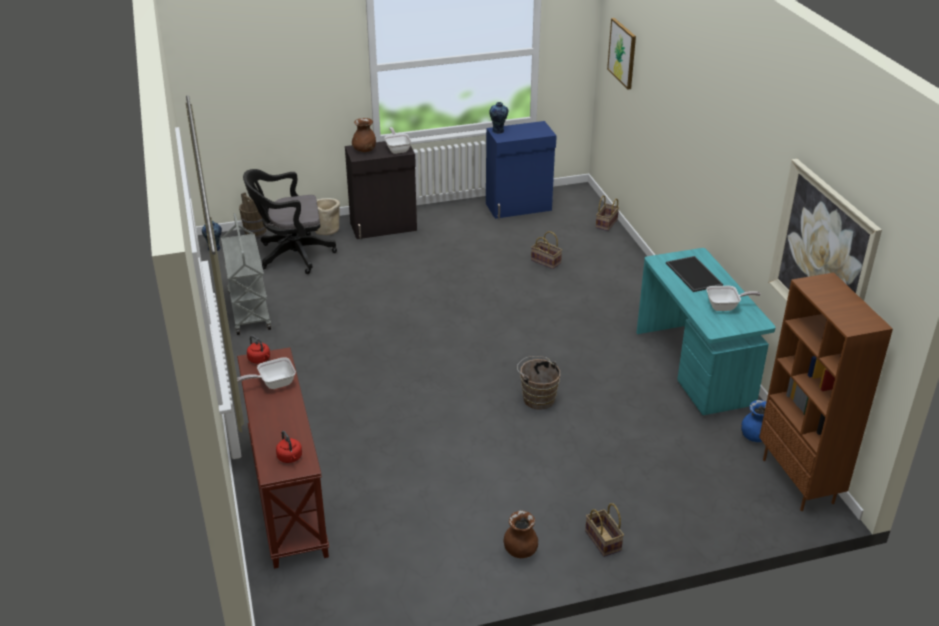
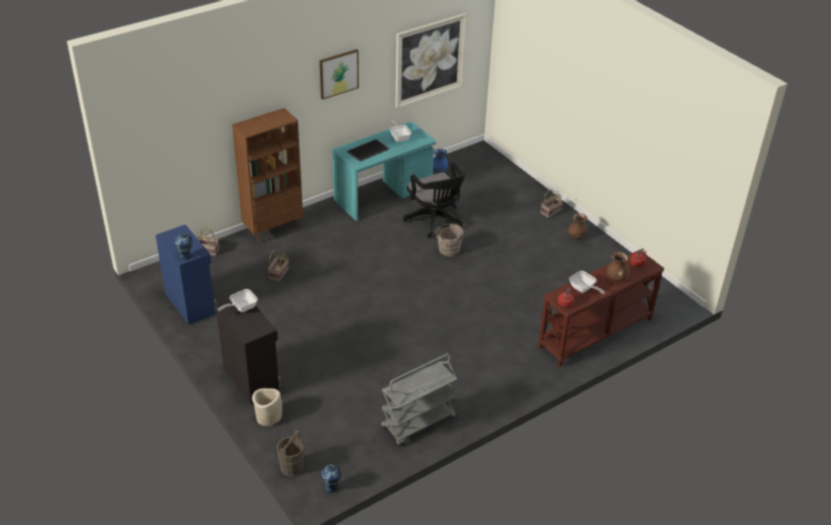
camera: 110 degrees left, 5 degrees up
black office chair [243,169,337,274] -> black office chair moved to [403,162,466,238]
brown vase [352,118,376,152] -> brown vase moved to [606,252,629,282]
picture [607,18,636,90] -> picture moved to [320,49,359,100]
brown bookcase [759,273,893,511] -> brown bookcase moved to [232,108,303,243]

